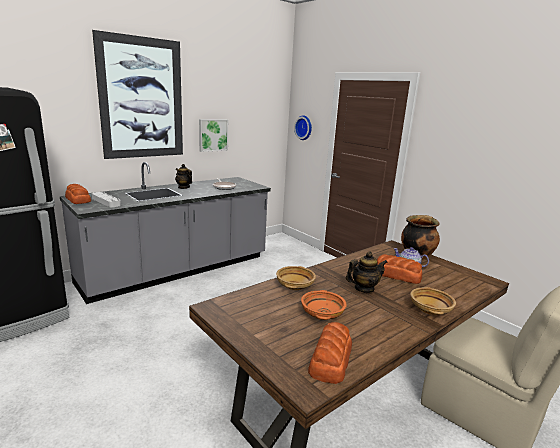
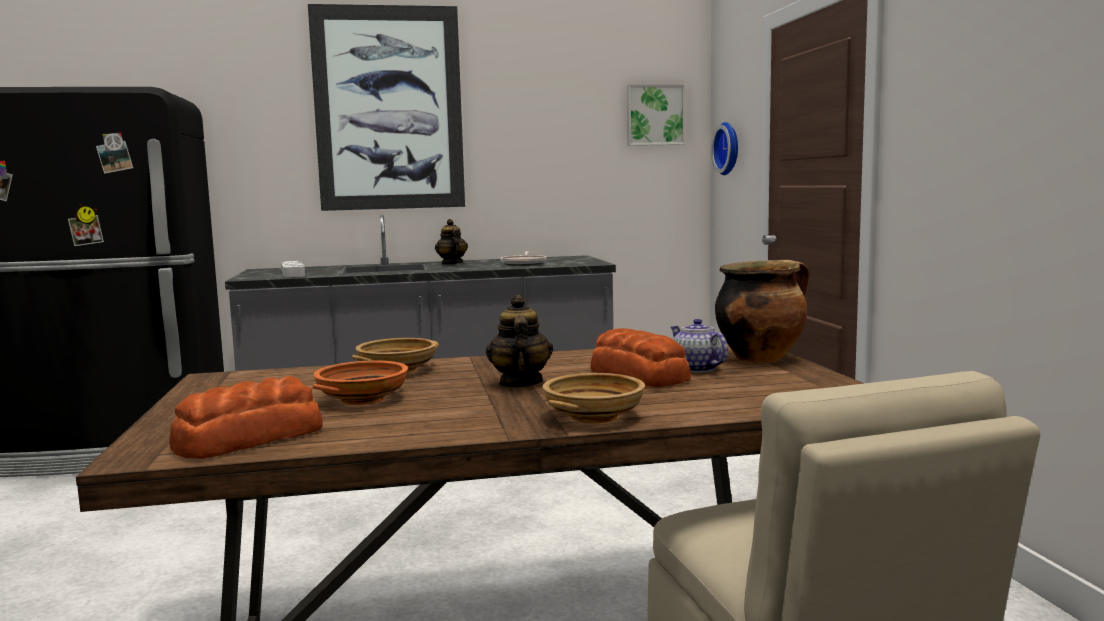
camera: 30 degrees right, 10 degrees down
bread [65,184,91,204] -> none
picture [199,119,228,152] -> picture moved to [627,85,685,146]
teapot [346,252,387,293] -> teapot turned 105 degrees counterclockwise [486,295,553,388]

